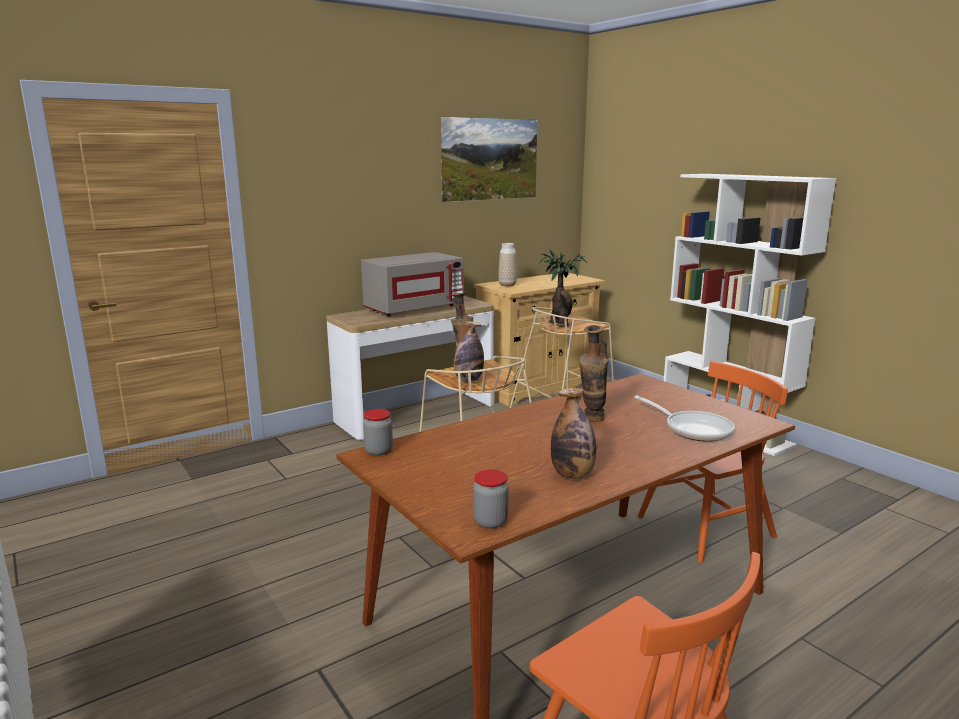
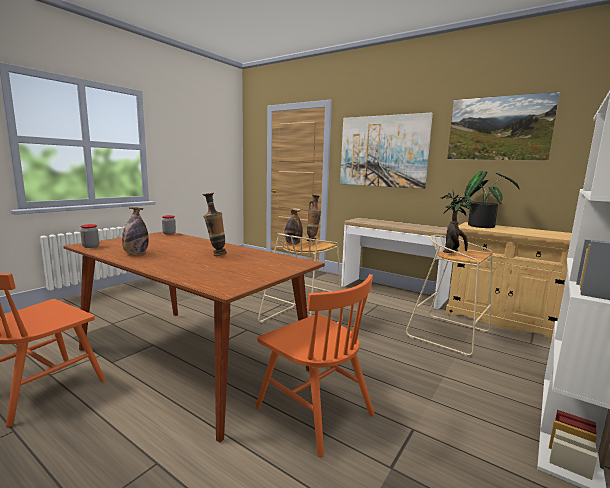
camera: 70 degrees right, 5 degrees down
grey microwave [361,252,464,316] -> none
vase [498,243,517,286] -> potted plant [464,171,520,228]
frying pan [634,395,735,442] -> none
none -> picture [340,113,433,189]

